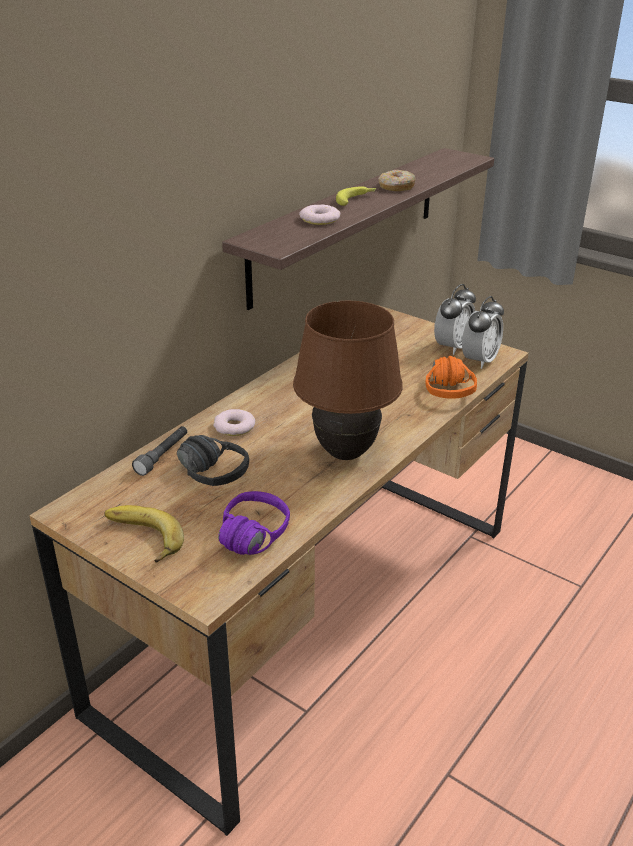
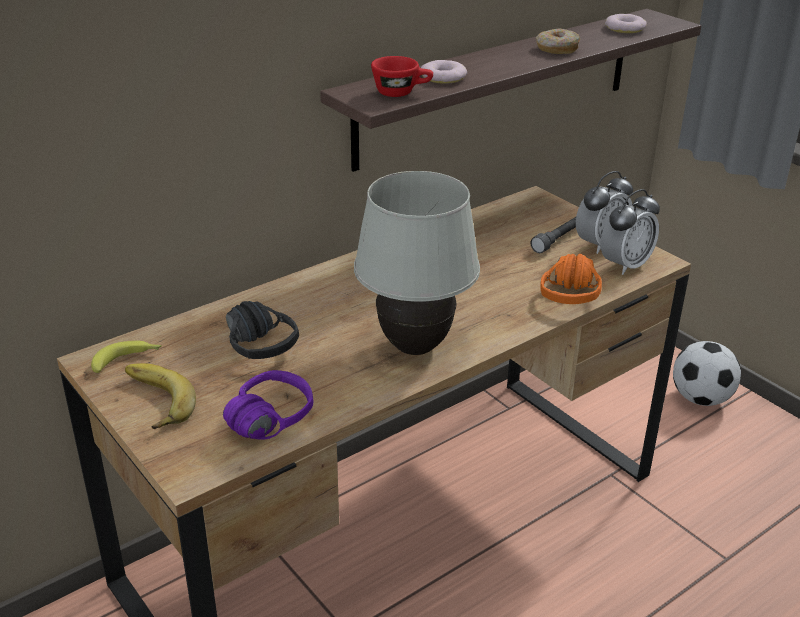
camera: 15 degrees right, 0 degrees up
grey flashlight [132,426,187,476] -> grey flashlight moved to [530,217,576,253]
donut [213,409,256,436] -> donut moved to [605,14,647,33]
brown table lamp [293,301,402,460] -> white table lamp [354,171,480,355]
banana [336,186,376,206] -> banana moved to [91,340,162,373]
none -> red cup [371,56,433,97]
none -> football [673,341,741,406]

